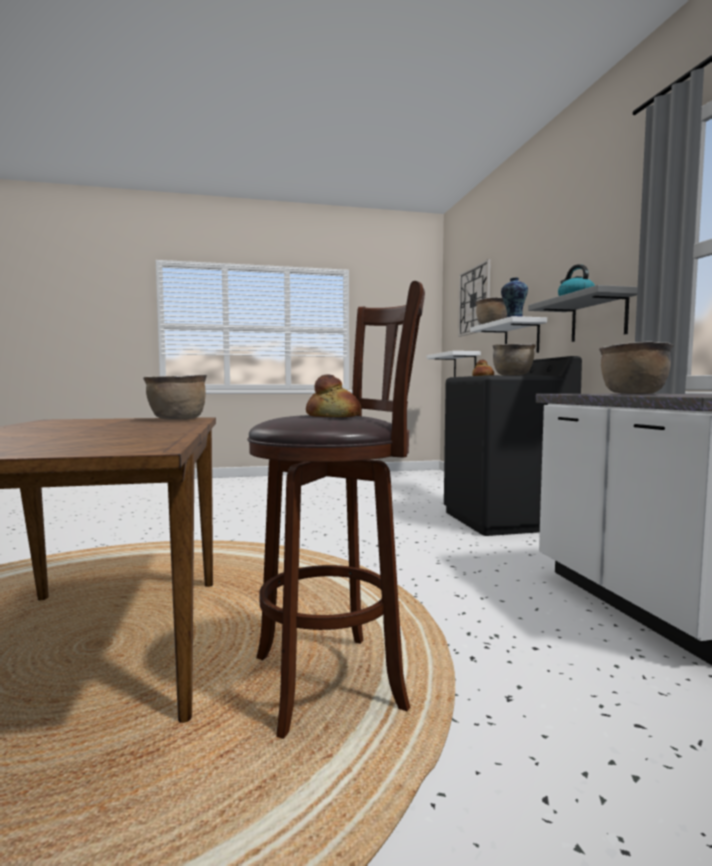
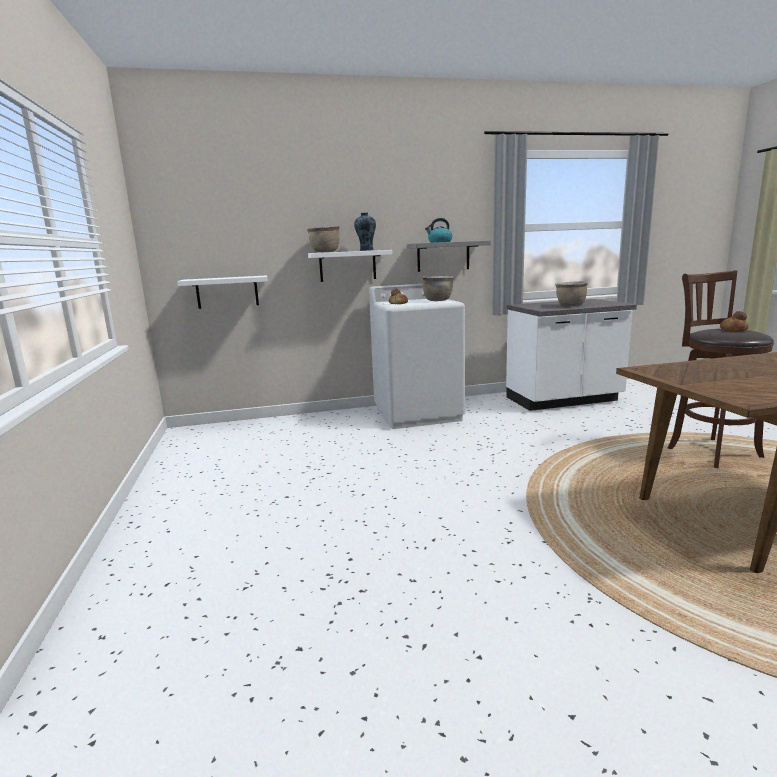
camera: 90 degrees left, 10 degrees up
brown cooking pot [143,374,207,420] -> none
black washing machine [444,356,582,536] -> white washing machine [369,284,465,429]
wall clock [458,259,491,337] -> none

